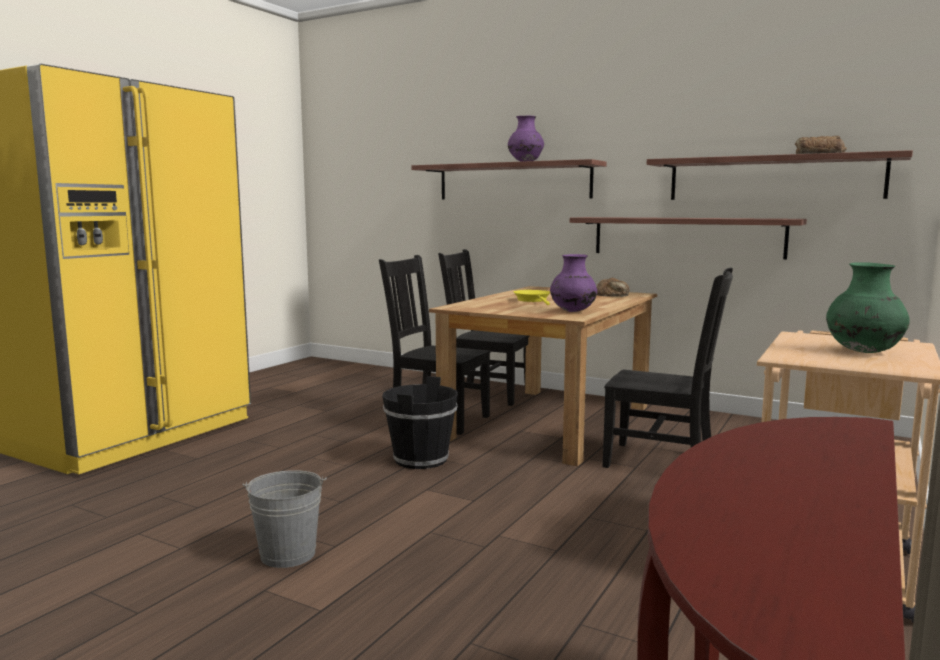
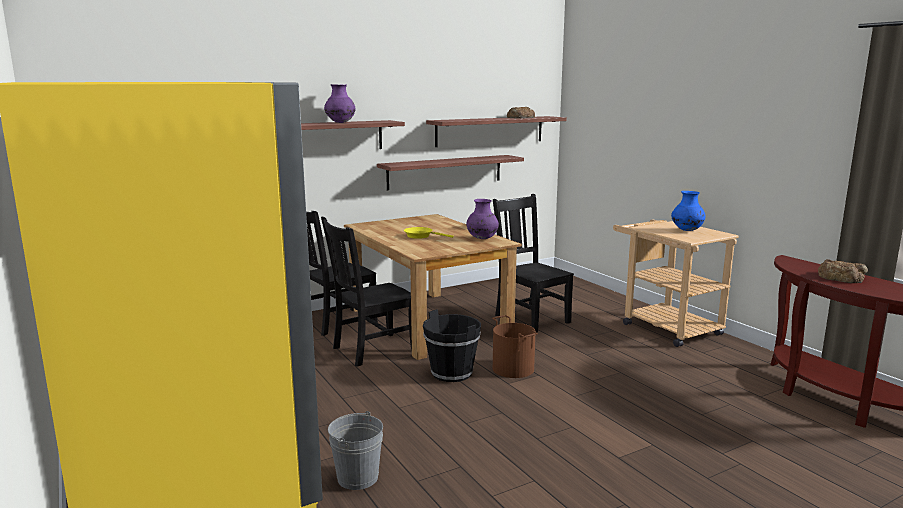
camera: 60 degrees left, 5 degrees up
grey bucket [242,470,327,568] -> grey bucket moved to [328,411,383,490]
bread [597,278,630,297] -> bread moved to [818,259,868,283]
black chair [602,268,733,468] -> black chair turned 90 degrees counterclockwise [493,194,574,332]
green vase [826,262,910,353] -> blue vase [671,191,706,231]
none -> brown bucket [492,315,538,378]

